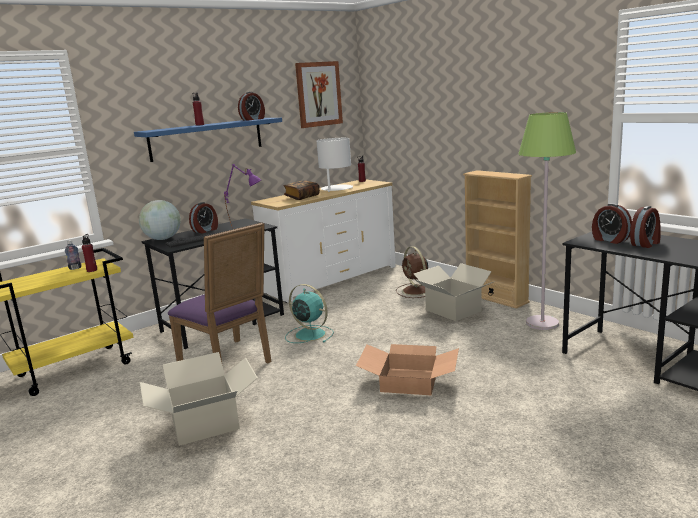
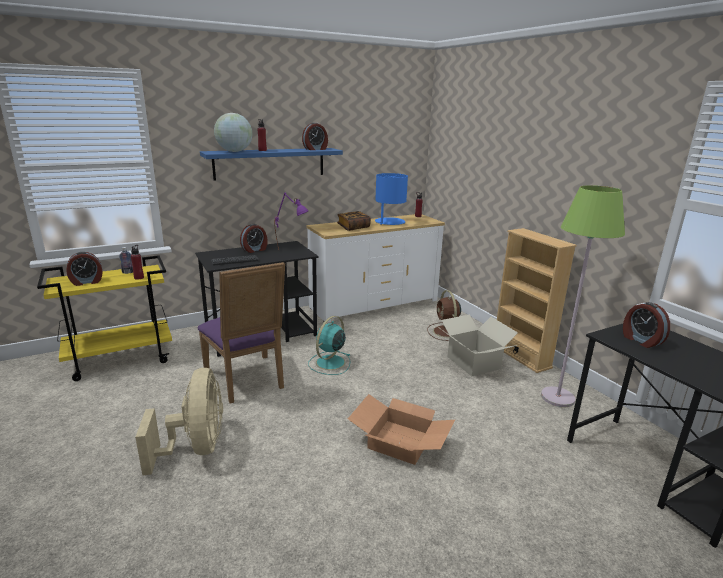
camera: 10 degrees right, 5 degrees up
globe [139,200,181,240] -> globe moved to [214,113,252,152]
cardboard box [140,352,258,446] -> beige fan [135,368,223,476]
turquoise fan [285,284,334,343] -> turquoise fan turned 105 degrees counterclockwise [308,316,350,375]
picture [295,61,343,128] -> none
white table lamp [317,138,353,192] -> blue table lamp [375,173,408,225]
alarm clock [630,206,661,248] -> alarm clock moved to [66,252,103,286]

